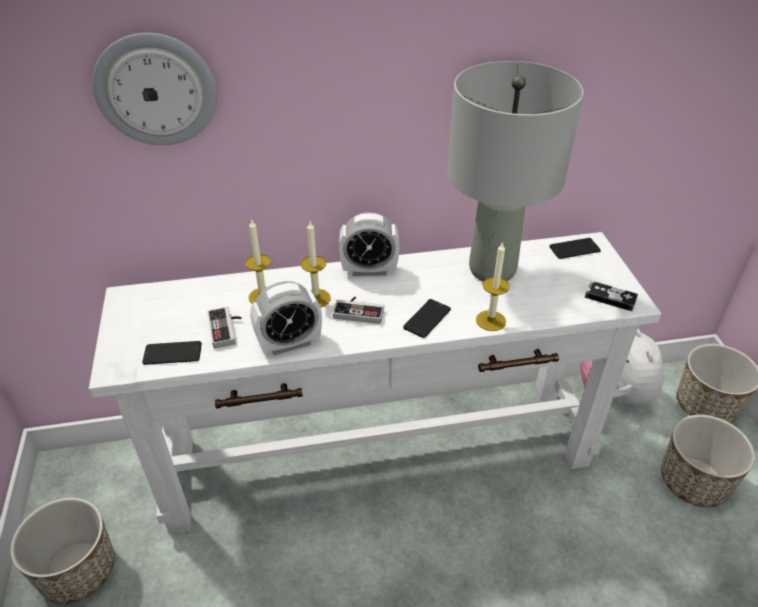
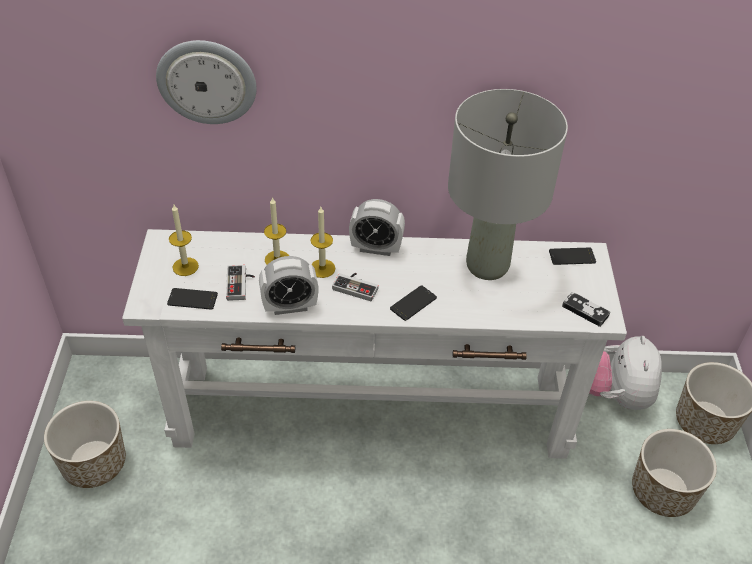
camera: 10 degrees right, 5 degrees up
candle [476,242,510,331] -> candle moved to [169,205,199,276]

